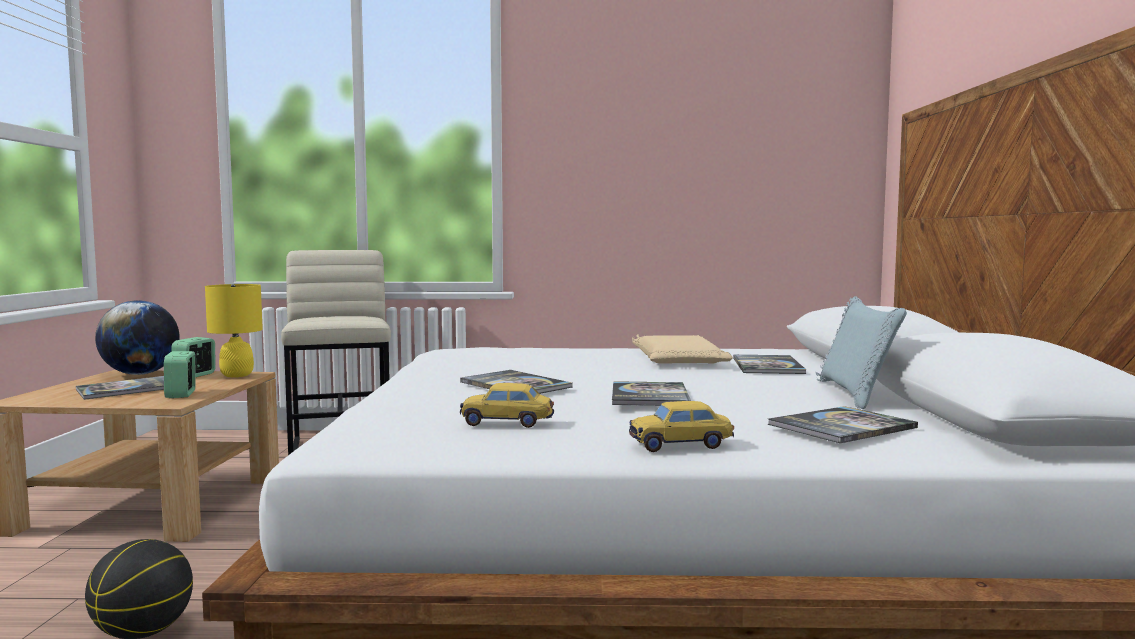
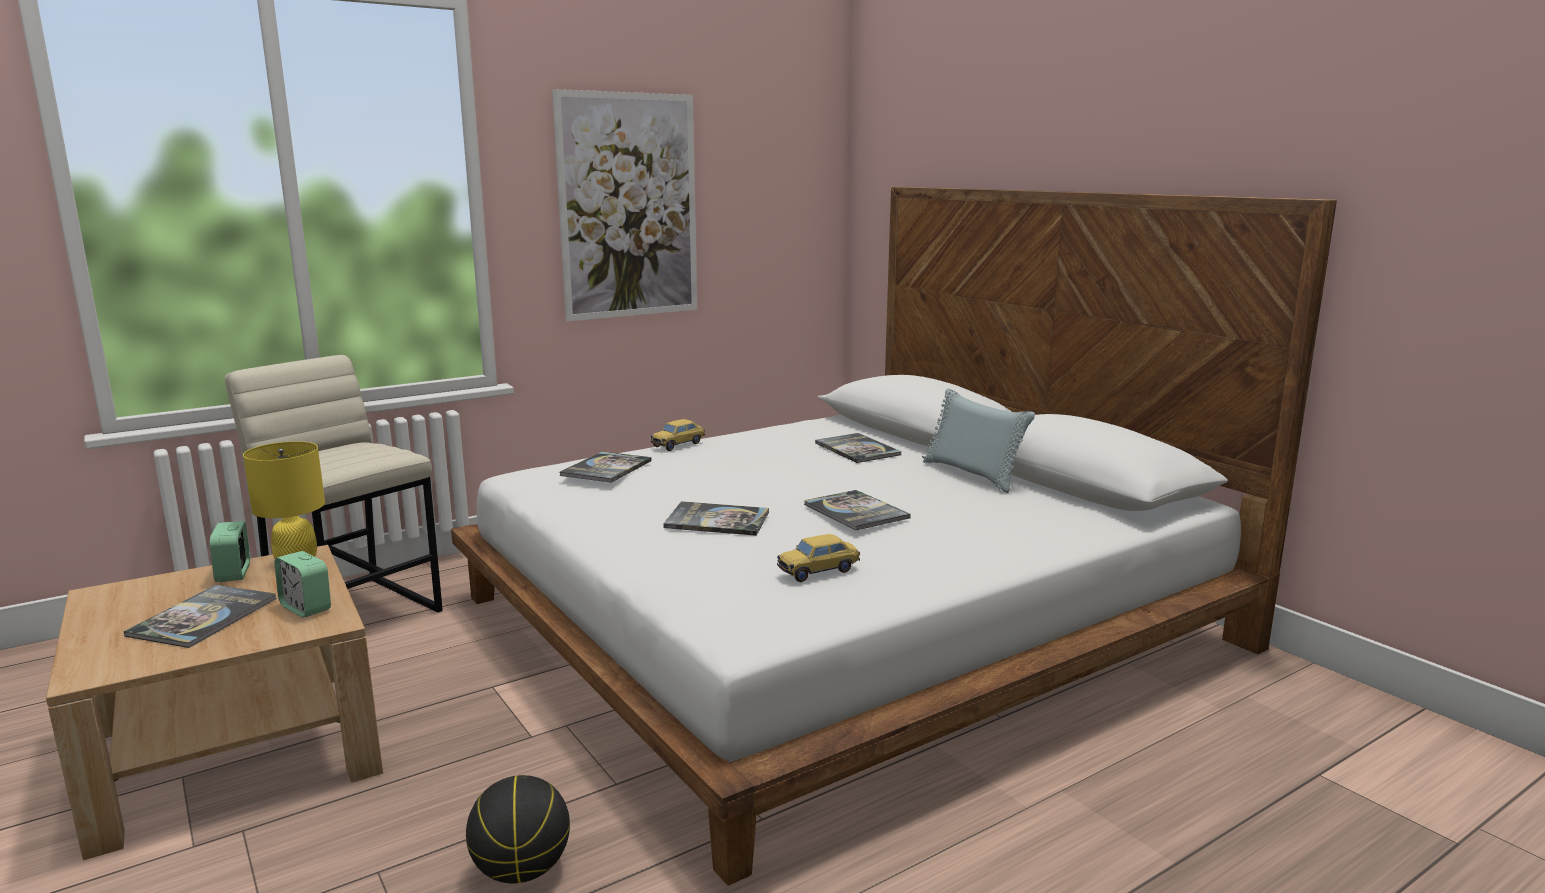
camera: 35 degrees left, 10 degrees up
globe [95,300,180,375] -> none
toy car [629,401,734,452] -> toy car moved to [651,419,705,451]
beige pillow [632,334,733,364] -> none
book [768,406,918,443] -> book moved to [560,452,651,483]
none -> picture [552,89,697,321]

